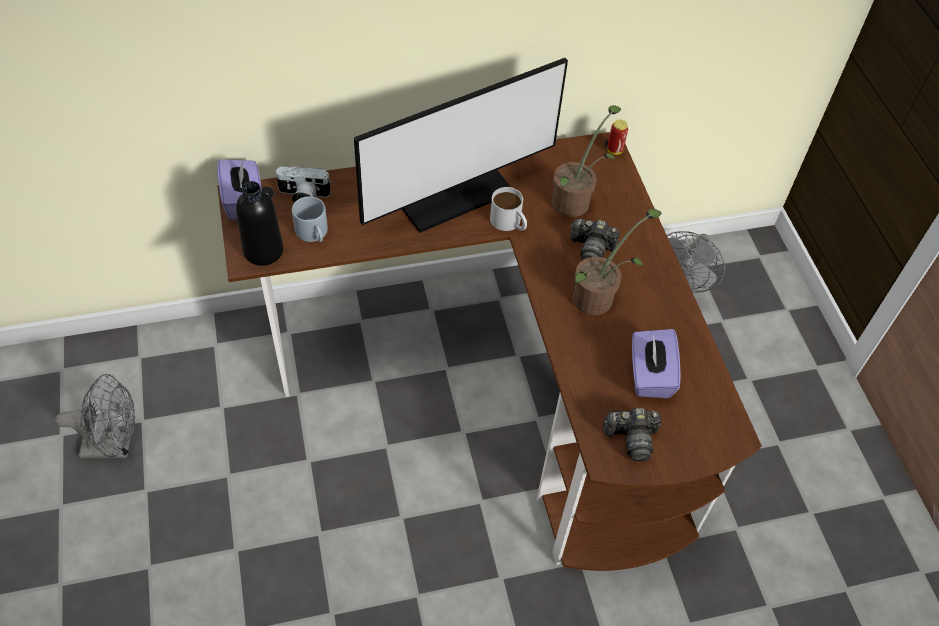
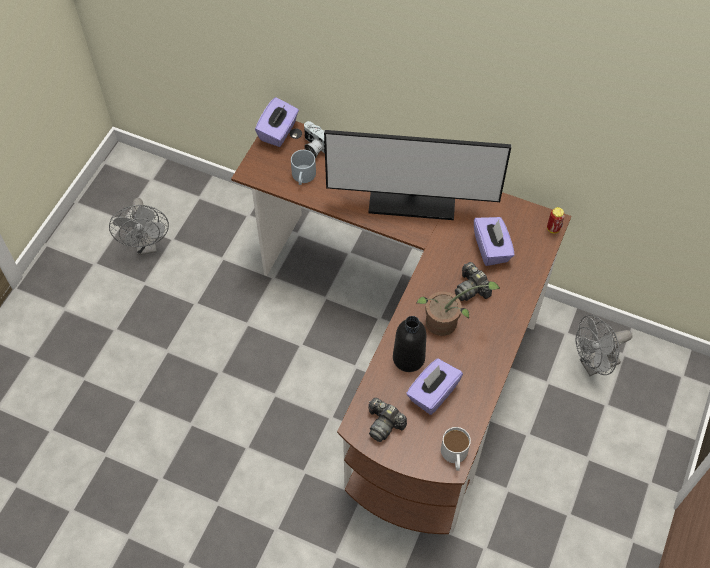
camera: 40 degrees right, 5 degrees up
grey fan [55,374,135,458] -> grey fan turned 45 degrees clockwise [109,198,169,255]
black bottle [236,181,283,266] -> black bottle moved to [393,316,426,372]
white mug [490,187,527,231] -> white mug moved to [441,427,471,471]
potted plant [552,105,621,217] -> purple tissue box [474,217,515,266]

